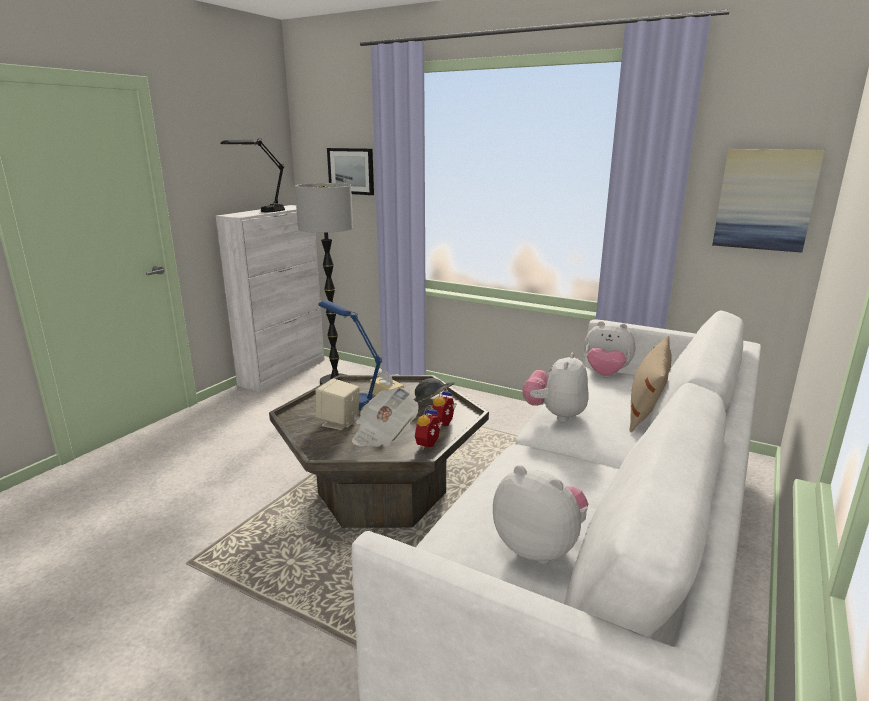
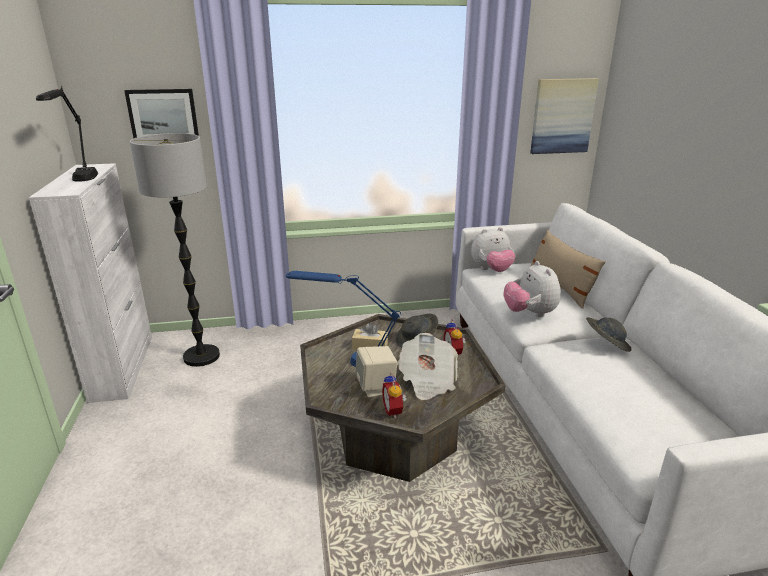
camera: 40 degrees left, 5 degrees up
alarm clock [415,405,443,450] -> alarm clock moved to [382,373,406,418]
plush toy [493,465,588,564] -> none
none -> grey hat [586,317,631,352]

